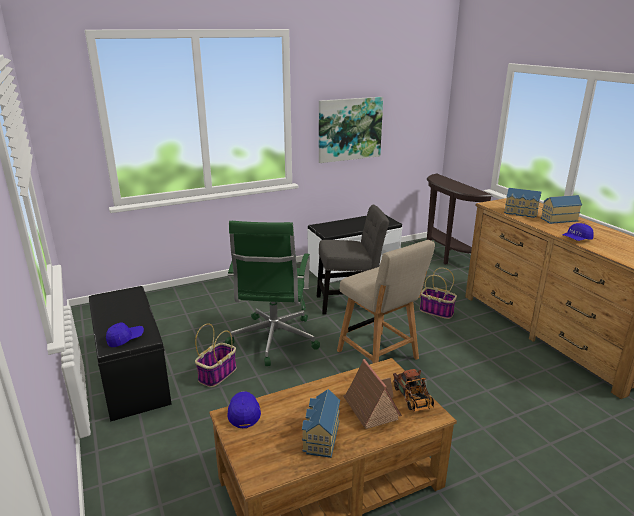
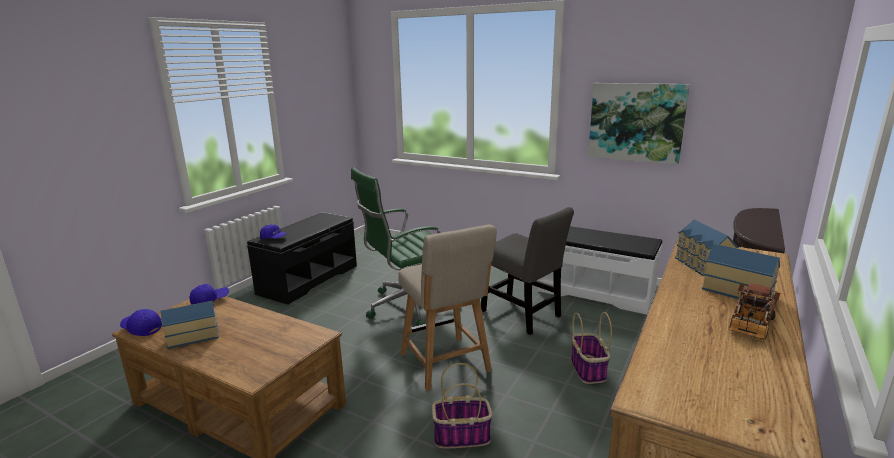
camera: 55 degrees right, 5 degrees down
basket [195,324,237,387] -> basket moved to [432,363,492,448]
beige chair [337,240,435,364] -> beige chair turned 45 degrees counterclockwise [398,224,497,391]
toy house [343,359,402,429] -> none
toy truck [393,369,434,412] -> toy truck moved to [728,284,780,339]
blue cap [563,223,594,241] -> blue cap moved to [120,309,162,336]

